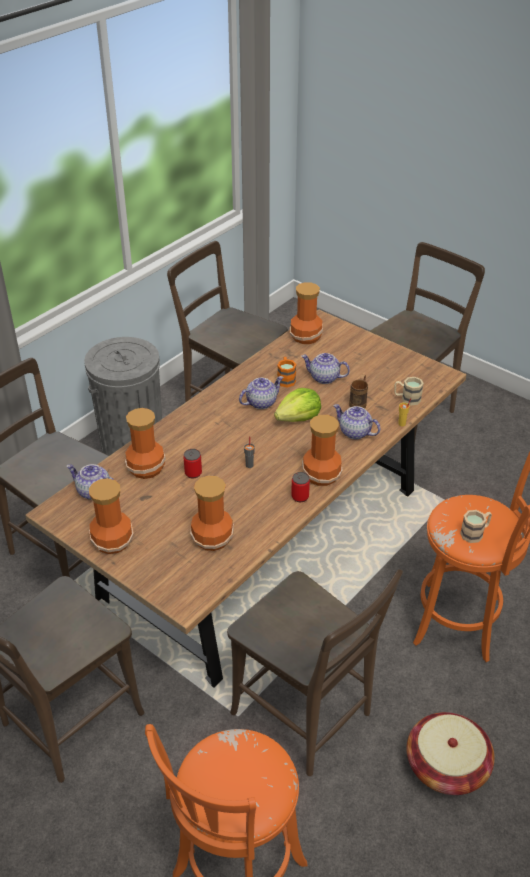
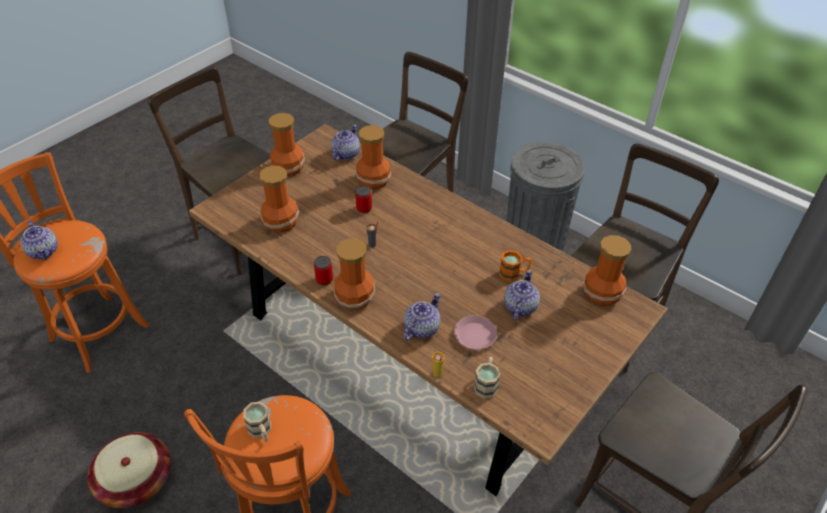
camera: 90 degrees right, 5 degrees up
brown chair [227,569,403,776] -> none
teapot [239,376,284,409] -> teapot moved to [20,220,58,260]
lettuce [274,388,321,422] -> none
brown mug [349,374,368,409] -> pink plate [454,315,497,350]

